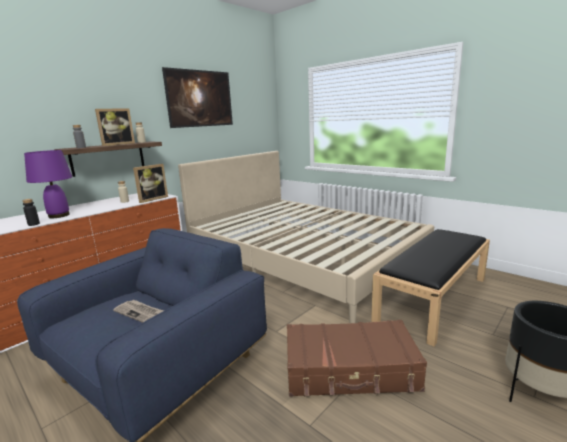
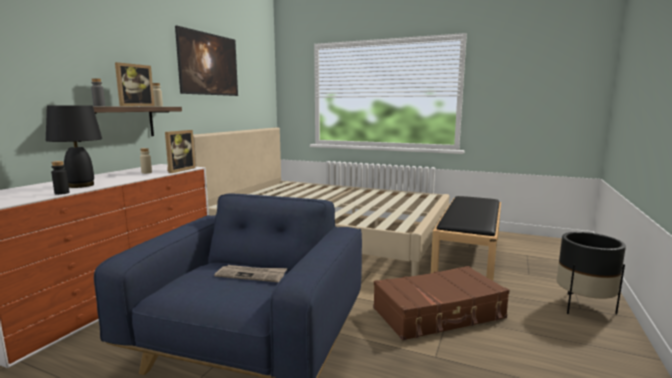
camera: 20 degrees left, 5 degrees down
purple table lamp [24,150,72,218] -> black table lamp [46,105,102,188]

